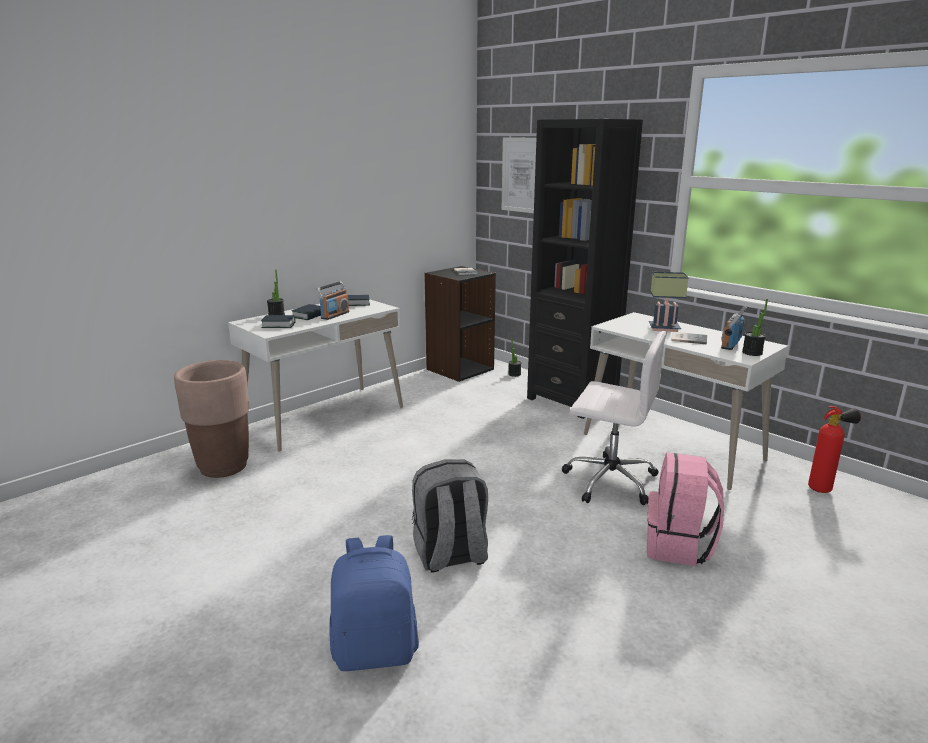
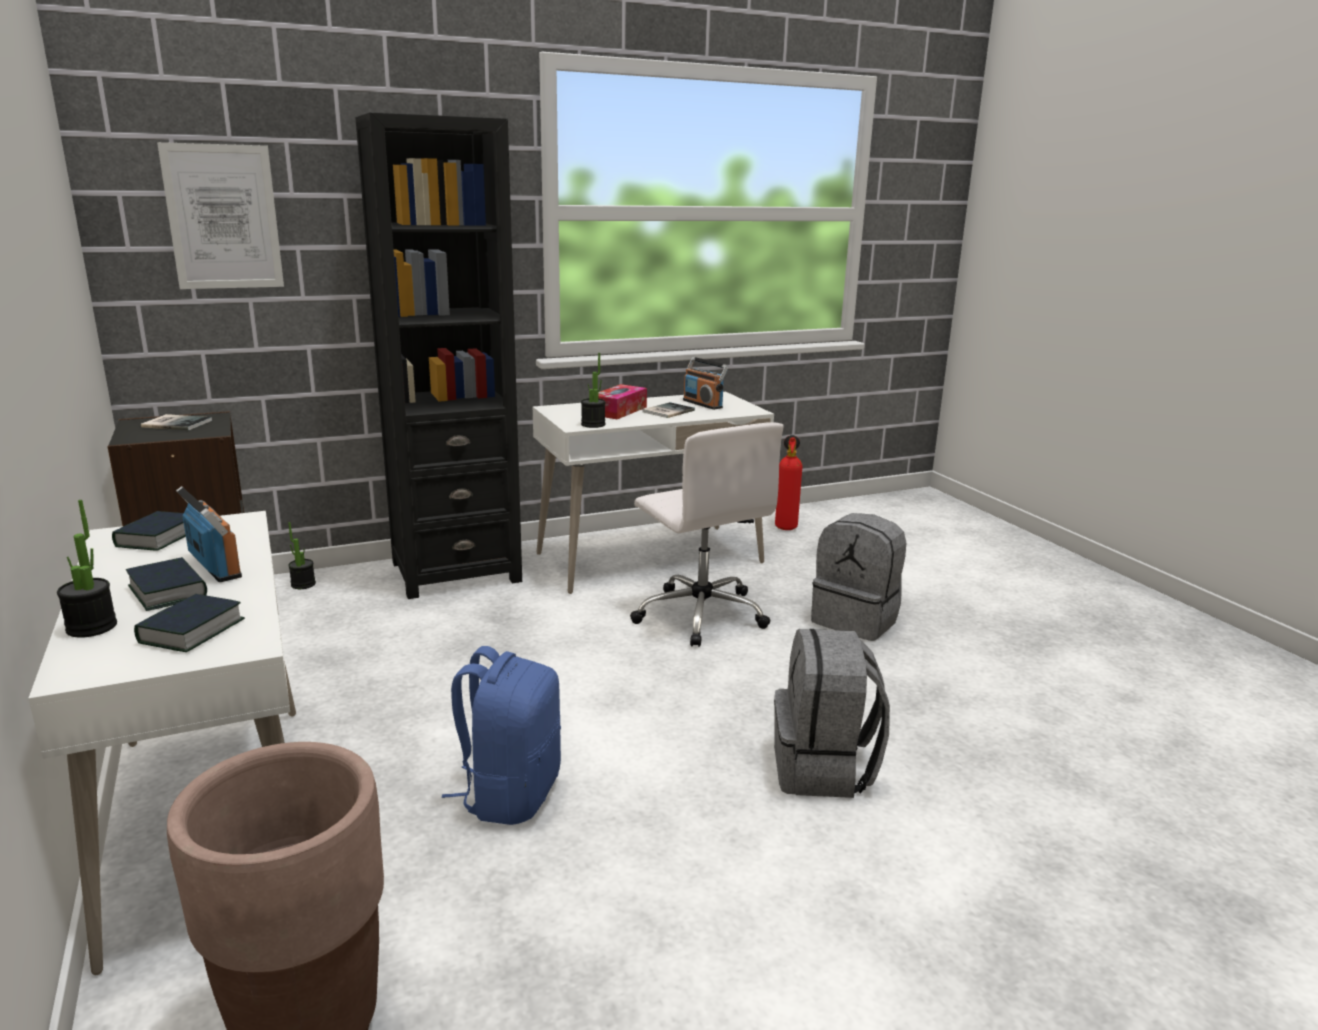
camera: 70 degrees left, 0 degrees up
blue backpack [329,535,419,671] -> blue backpack moved to [442,646,561,825]
white office chair [562,331,667,505] -> white office chair turned 105 degrees clockwise [630,422,784,647]
pink backpack [647,453,724,566] -> grey backpack [811,513,906,641]
table lamp [649,272,689,332] -> tissue box [599,384,647,419]
potted plant [742,299,768,356] -> potted plant moved to [581,353,606,428]

